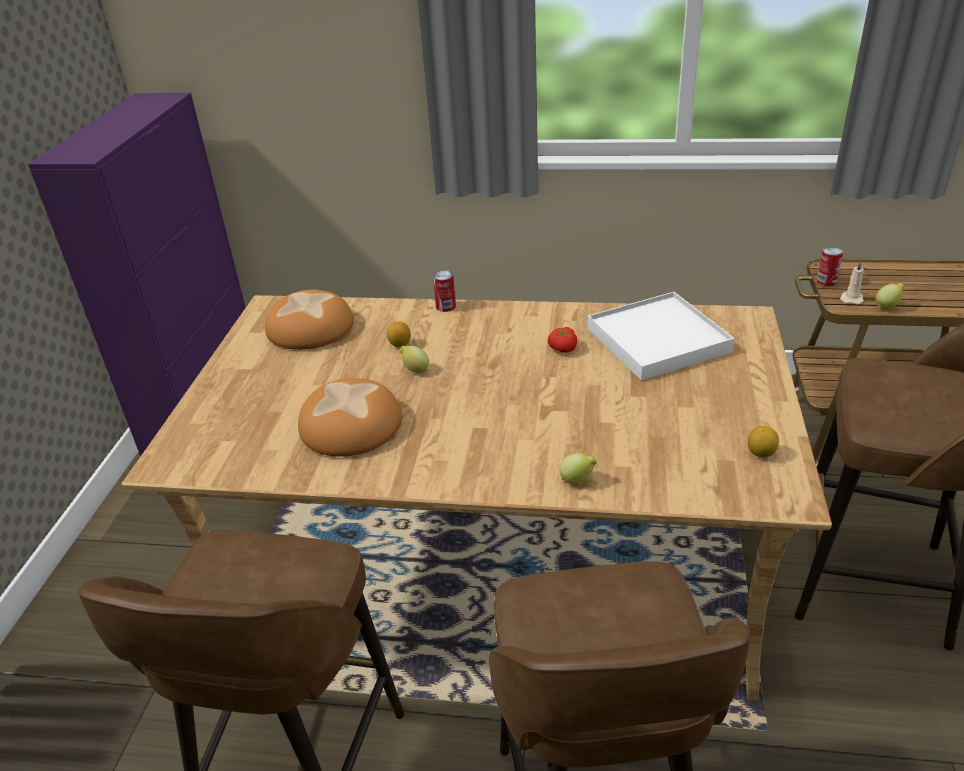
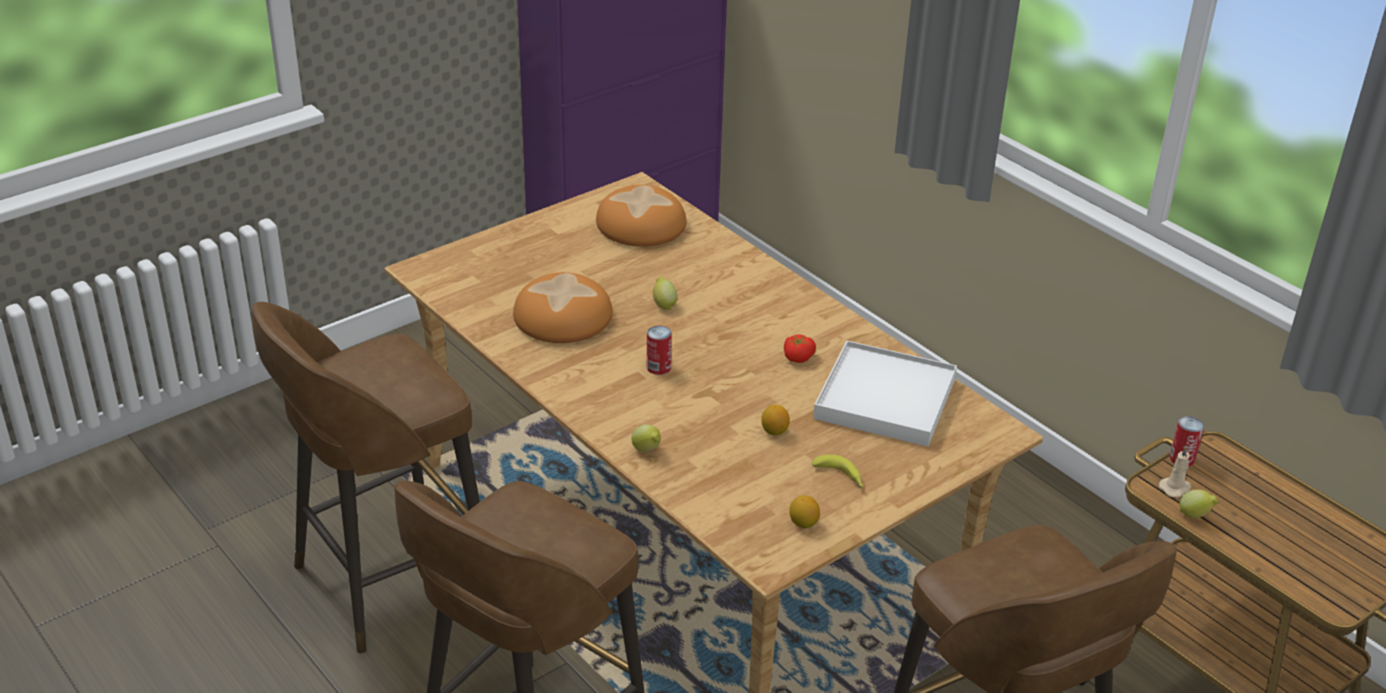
camera: 40 degrees right, 0 degrees up
lemon [386,321,411,348] -> lemon moved to [761,404,790,436]
can [433,270,456,312] -> can moved to [647,326,672,375]
none -> banana [812,454,863,488]

